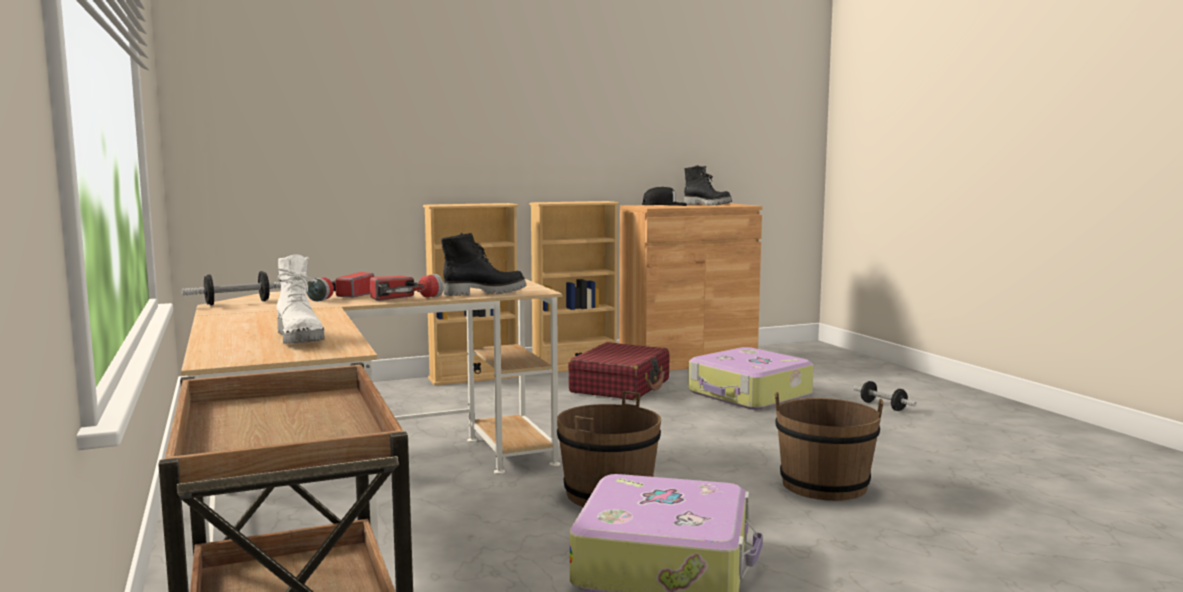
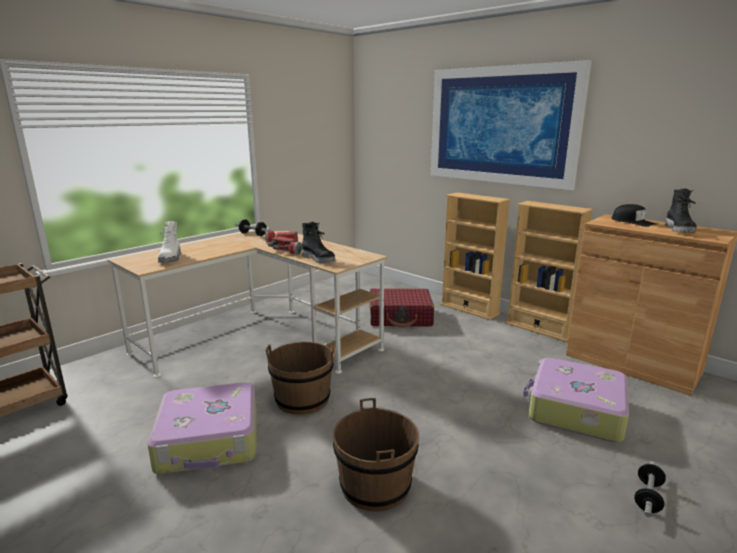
camera: 65 degrees right, 10 degrees up
white boot [275,254,325,344] -> white boot turned 45 degrees counterclockwise [158,221,181,263]
red suitcase [568,342,670,400] -> red suitcase moved to [370,289,434,328]
none -> picture [431,60,592,190]

